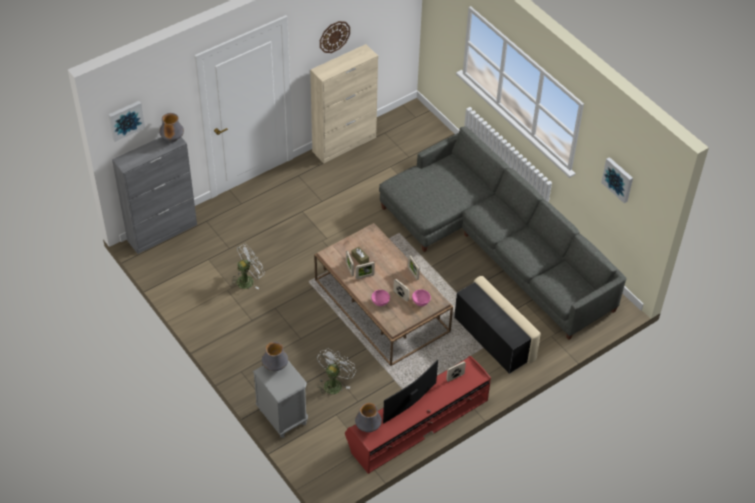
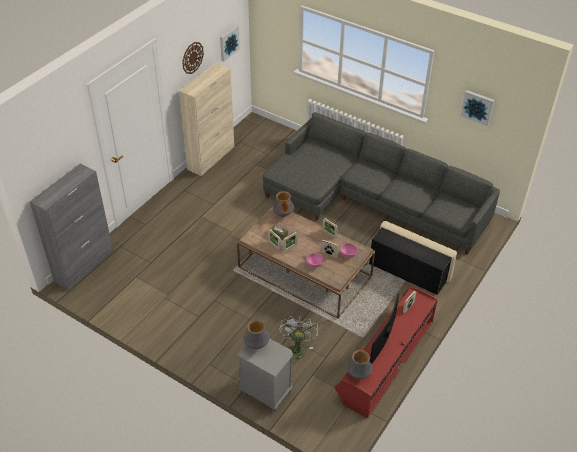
camera: 20 degrees left, 5 degrees down
picture [108,101,145,142] -> picture moved to [220,25,240,61]
vase [159,113,184,142] -> vase moved to [273,191,294,217]
white fan [231,244,263,289] -> none

